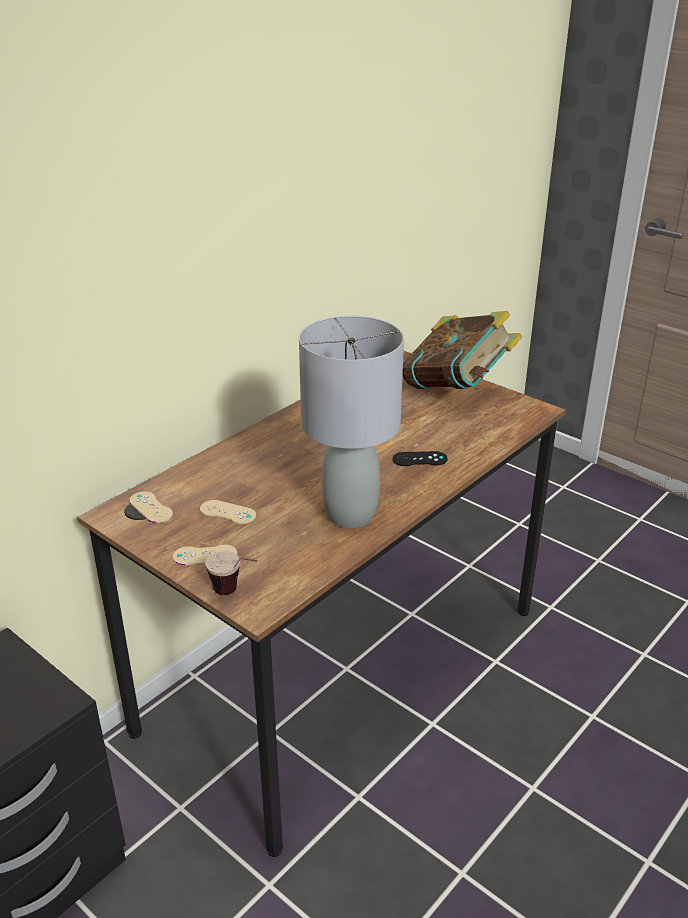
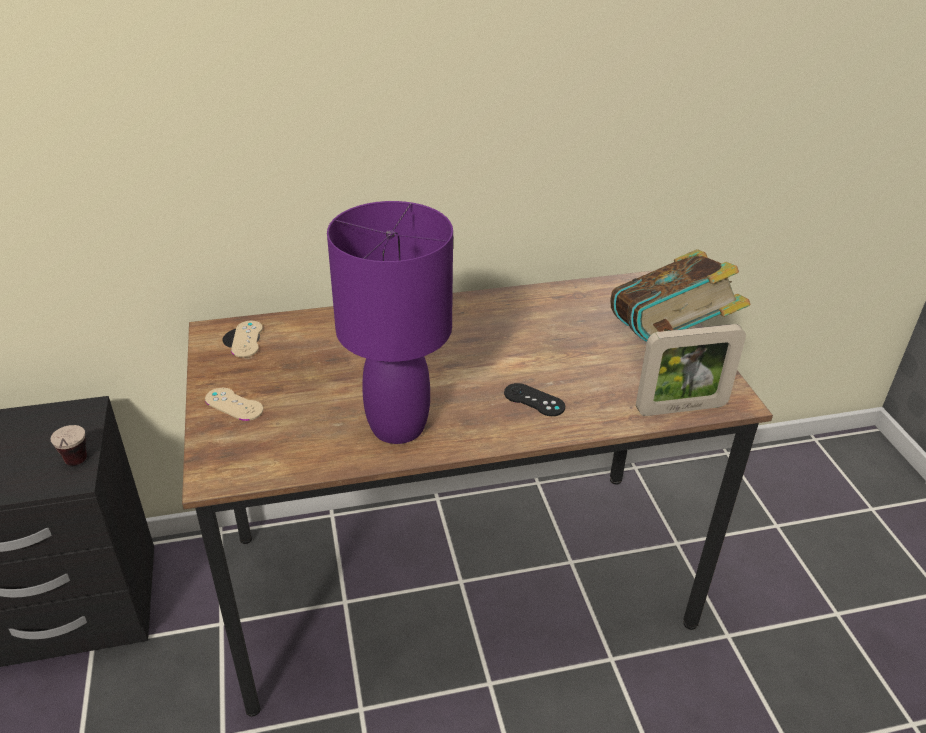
camera: 35 degrees right, 5 degrees up
beige game controller [200,500,256,524] -> none
cup [205,551,257,595] -> cup moved to [51,425,87,466]
grey table lamp [299,315,404,528] -> purple table lamp [327,201,453,444]
none -> picture frame [636,324,746,416]

